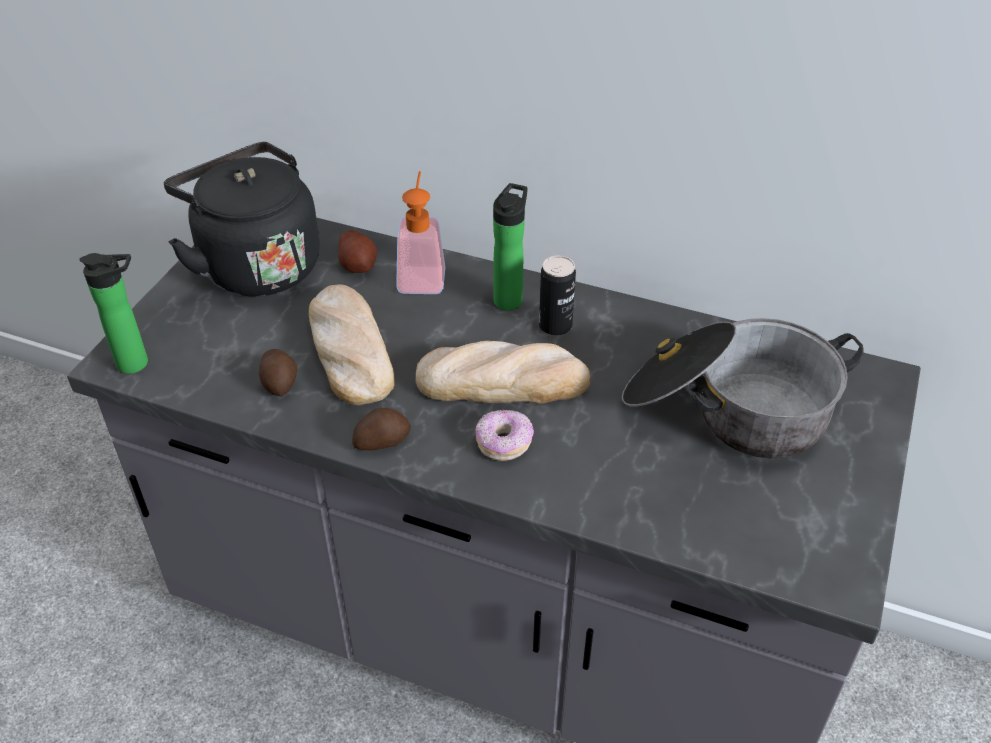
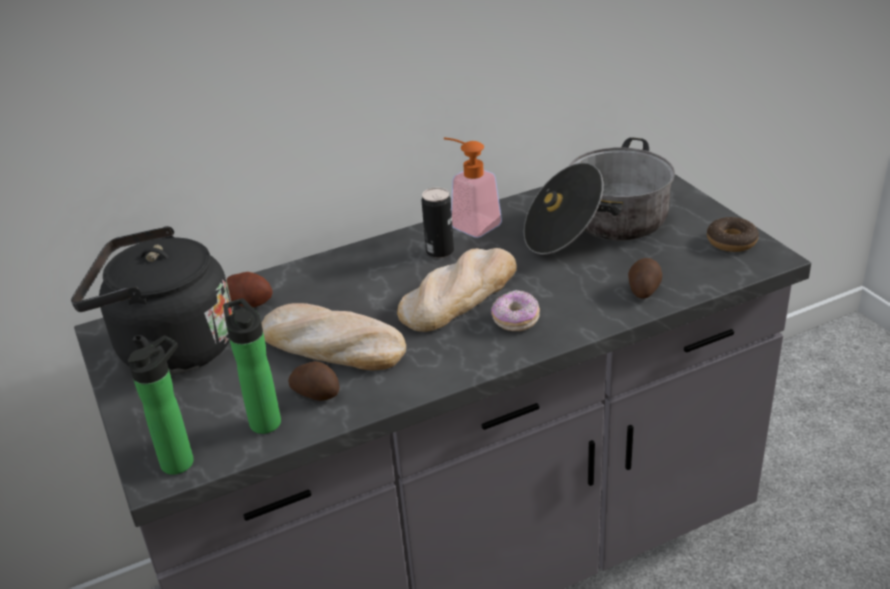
camera: 45 degrees left, 10 degrees down
potato [352,408,411,451] -> potato moved to [628,258,662,299]
soap dispenser [396,171,445,294] -> soap dispenser moved to [444,137,502,238]
bottle [493,183,527,310] -> bottle moved to [223,298,281,434]
none -> donut [707,217,759,252]

